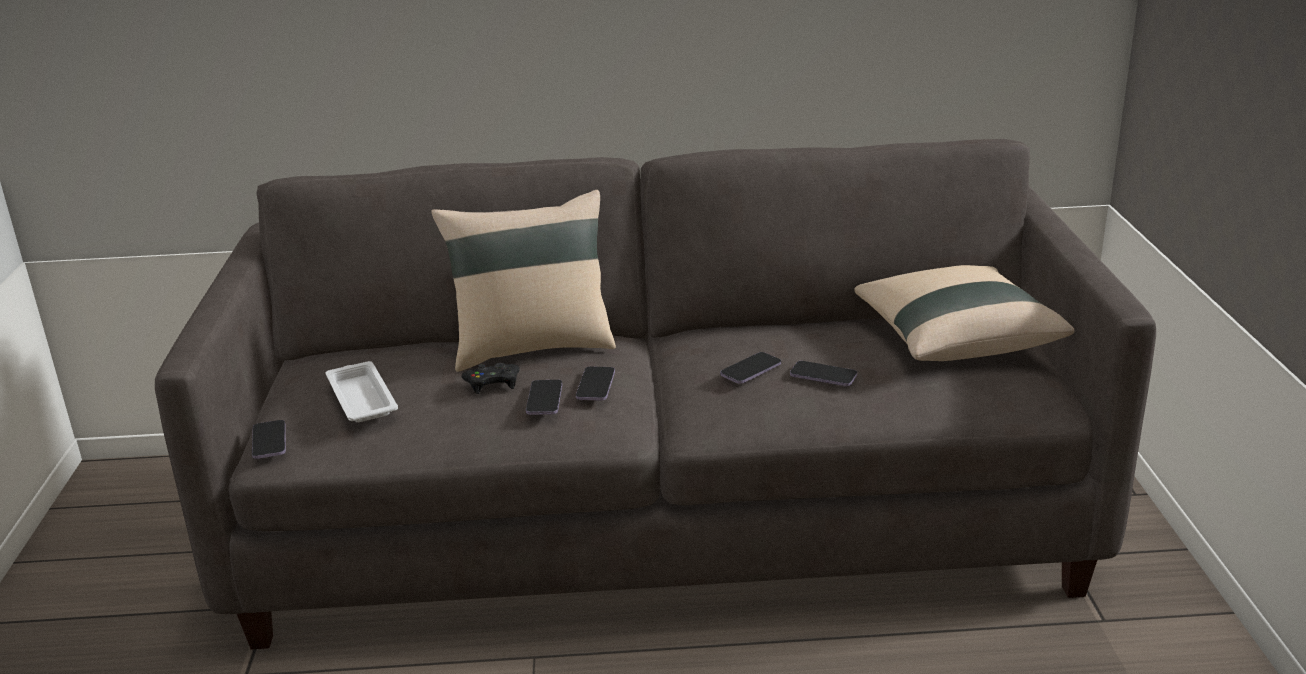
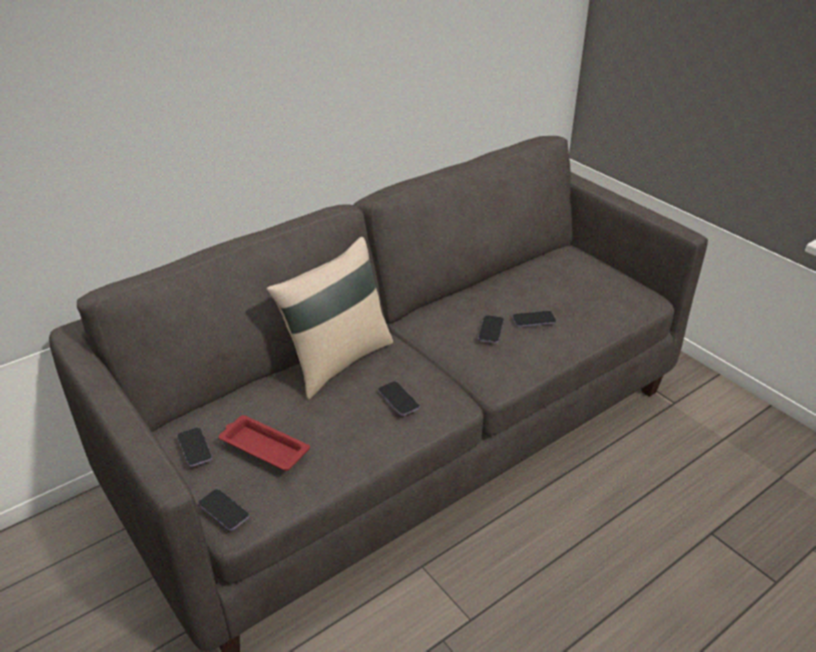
camera: 35 degrees left, 10 degrees up
white tray [325,361,398,422] -> red tray [219,415,310,471]
black game controller [461,363,519,394] -> none
phone [576,366,615,401] -> phone moved to [177,427,212,467]
beige pillow [854,265,1075,361] -> none

